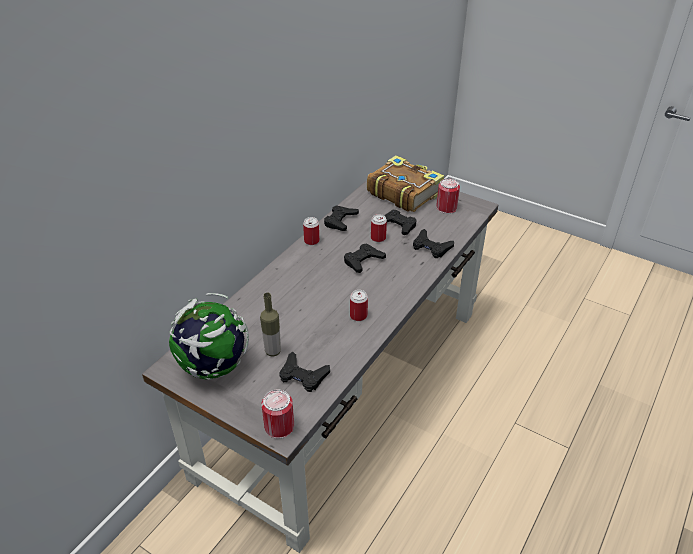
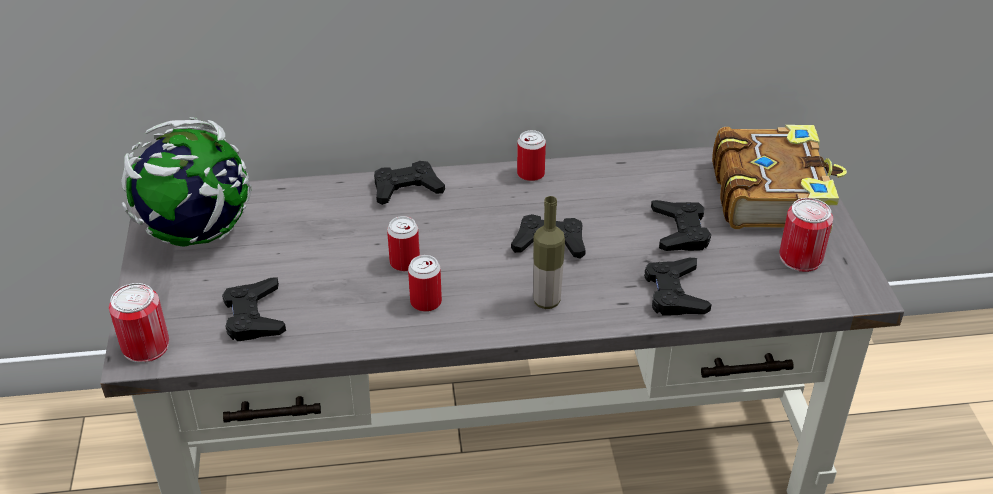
camera: 50 degrees right, 0 degrees up
bottle [260,293,281,357] -> bottle moved to [533,196,565,309]
black game controller [324,205,359,231] -> black game controller moved to [374,161,445,205]
can [371,214,387,242] -> can moved to [387,216,420,271]

